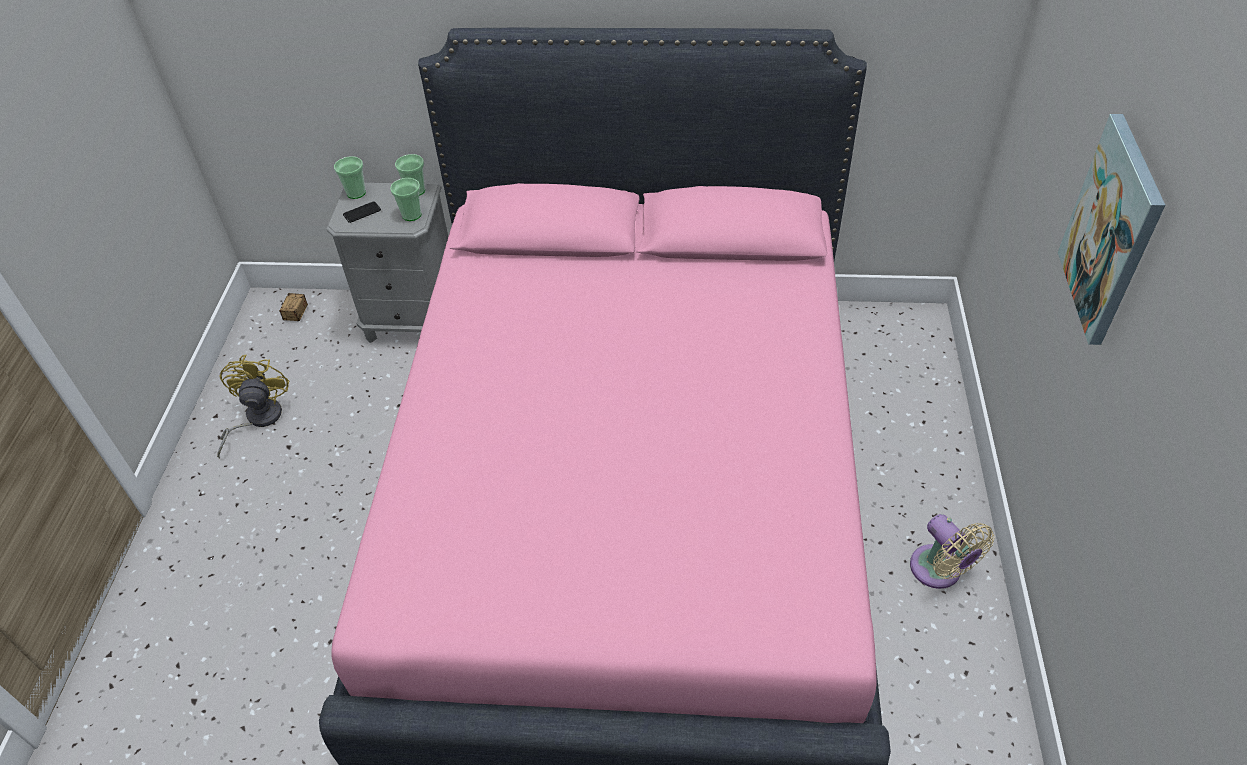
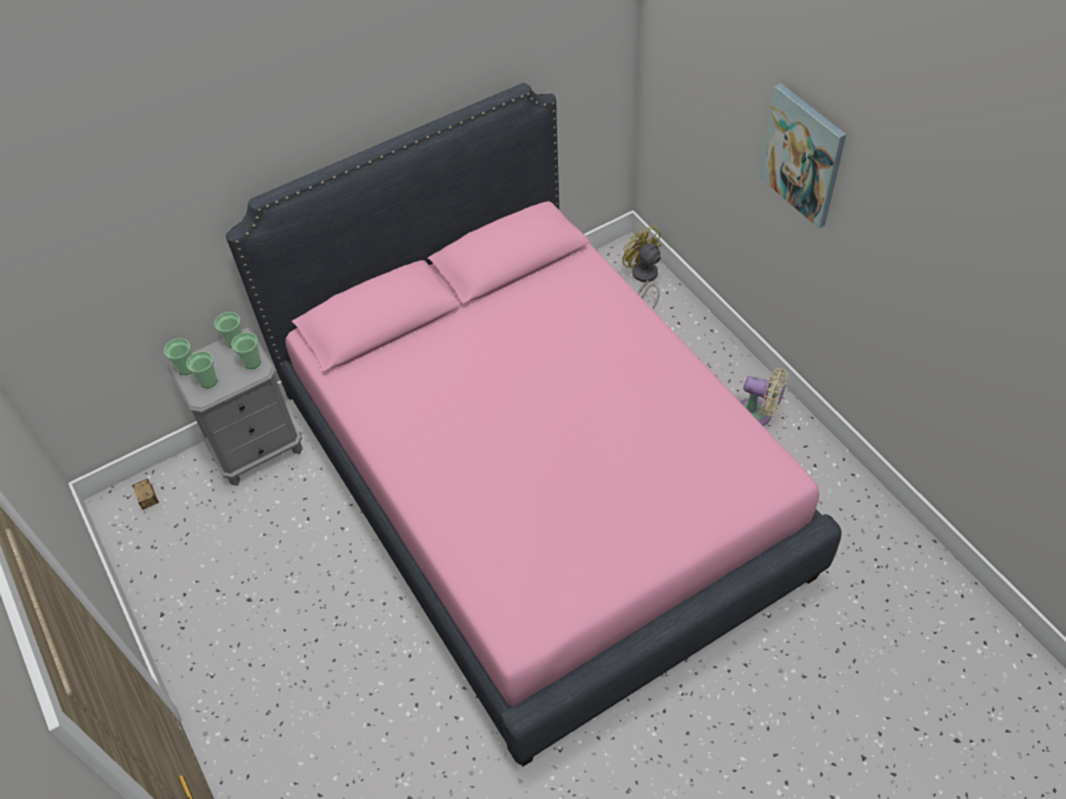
camera: 35 degrees left, 5 degrees up
yellow fan [217,355,289,458] -> yellow fan moved to [622,225,662,308]
phone [343,201,381,223] -> cup [186,351,218,388]

